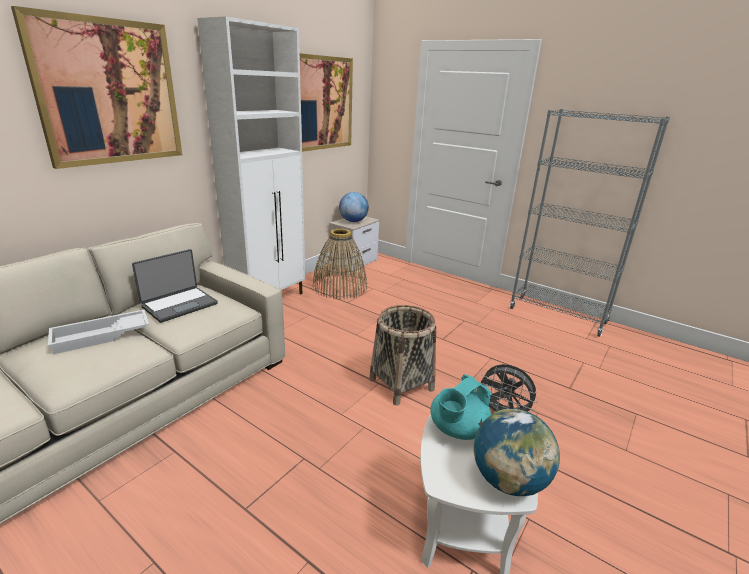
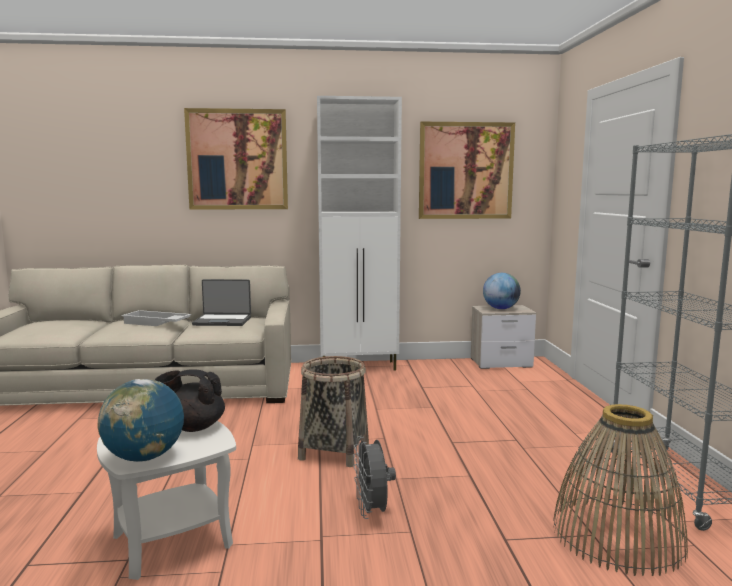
camera: 50 degrees right, 15 degrees down
basket [313,229,367,299] -> basket moved to [553,404,688,576]
turquoise teapot [430,374,491,440] -> black teapot [155,369,225,432]

